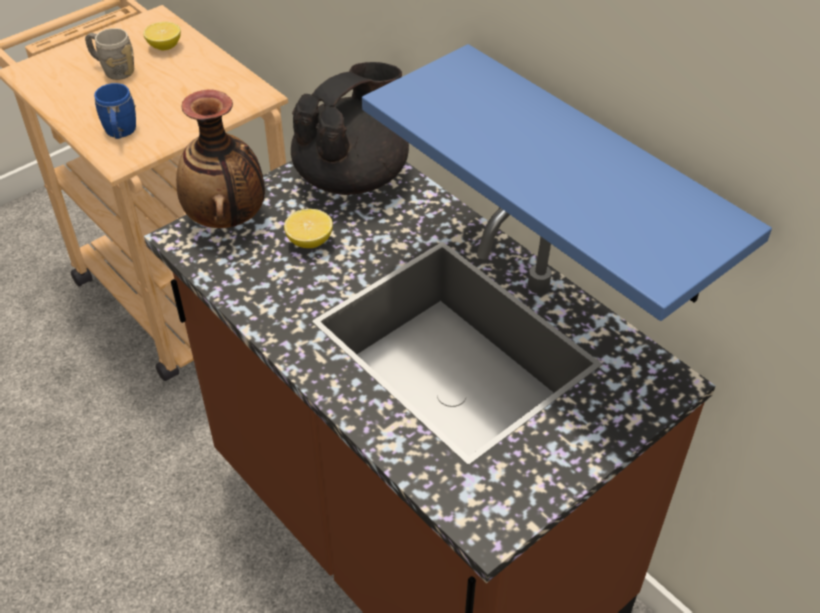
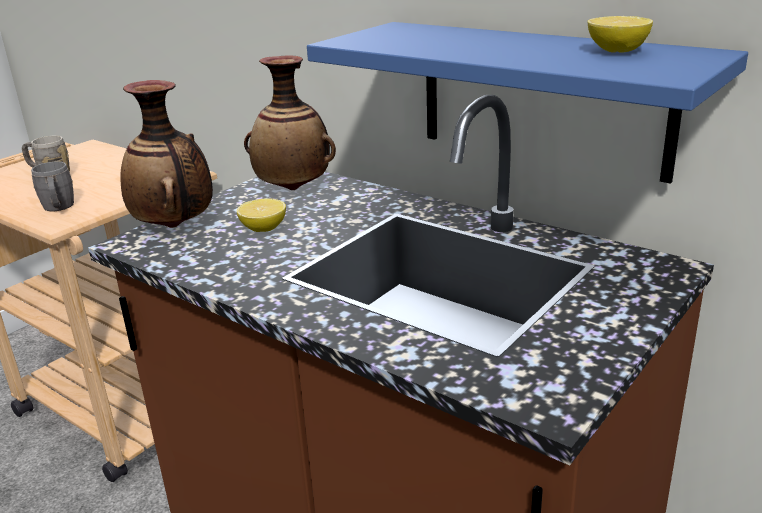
camera: 10 degrees left, 20 degrees down
blue mug [94,83,136,139] -> grey mug [31,161,74,211]
lemon [143,22,181,51] -> lemon moved to [587,16,653,53]
black teapot [291,62,409,195] -> vase [244,55,336,190]

